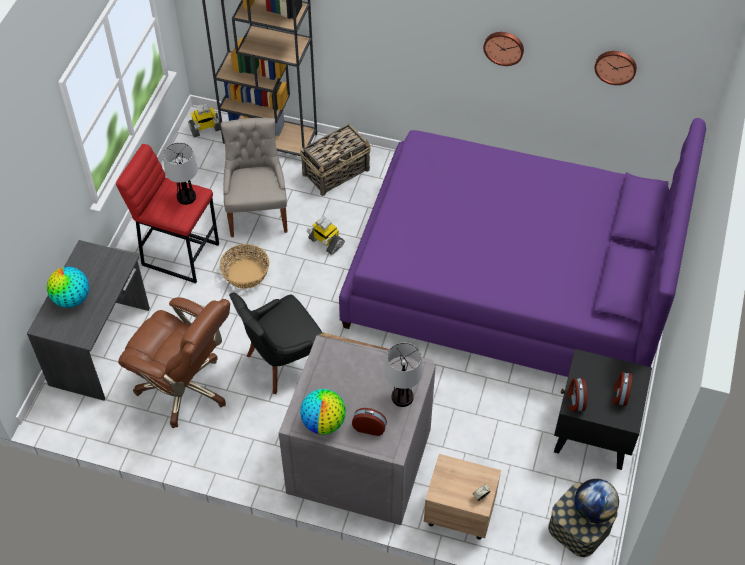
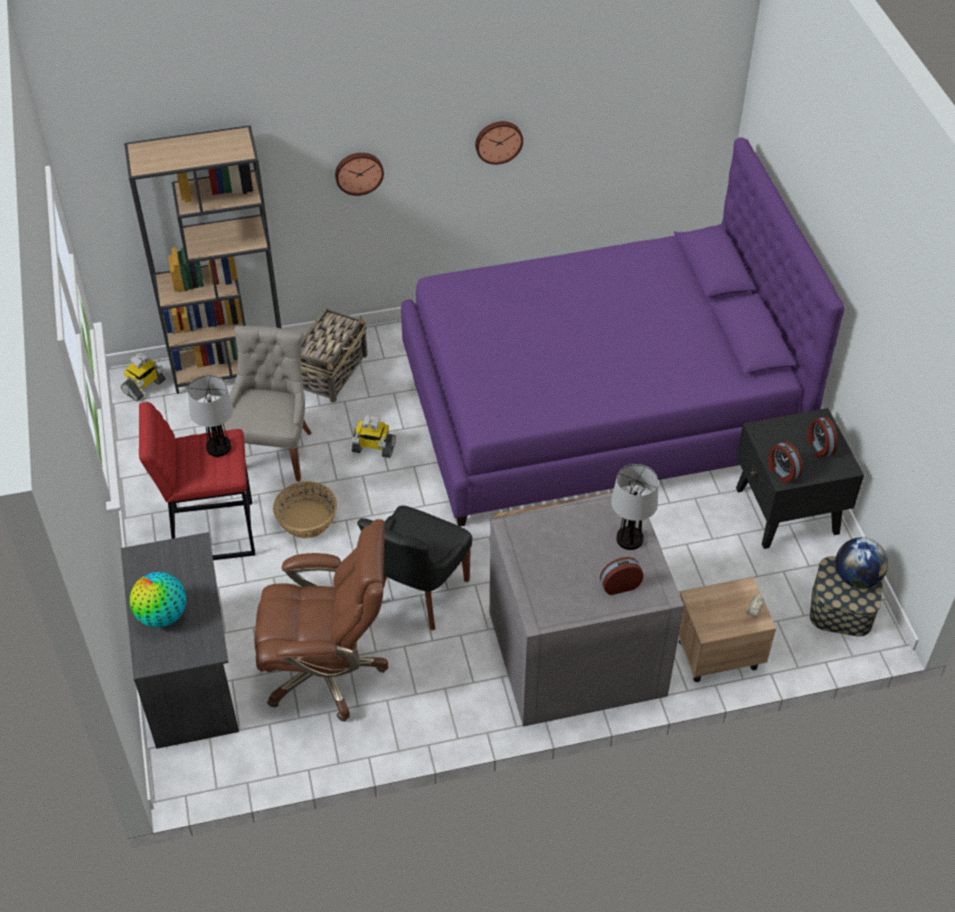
camera: 30 degrees left, 5 degrees down
grey chair [221,118,288,237] -> grey chair turned 45 degrees clockwise [219,326,312,481]
globe [300,389,346,435] -> none
wall clock [595,51,637,85] -> wall clock moved to [335,153,384,196]

